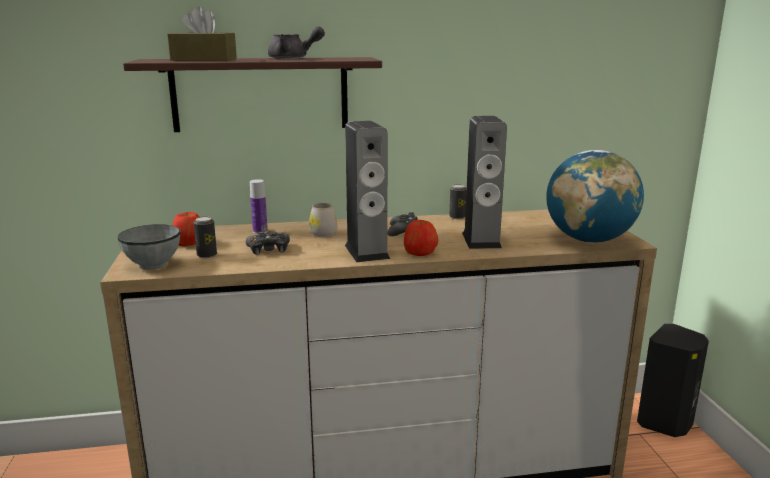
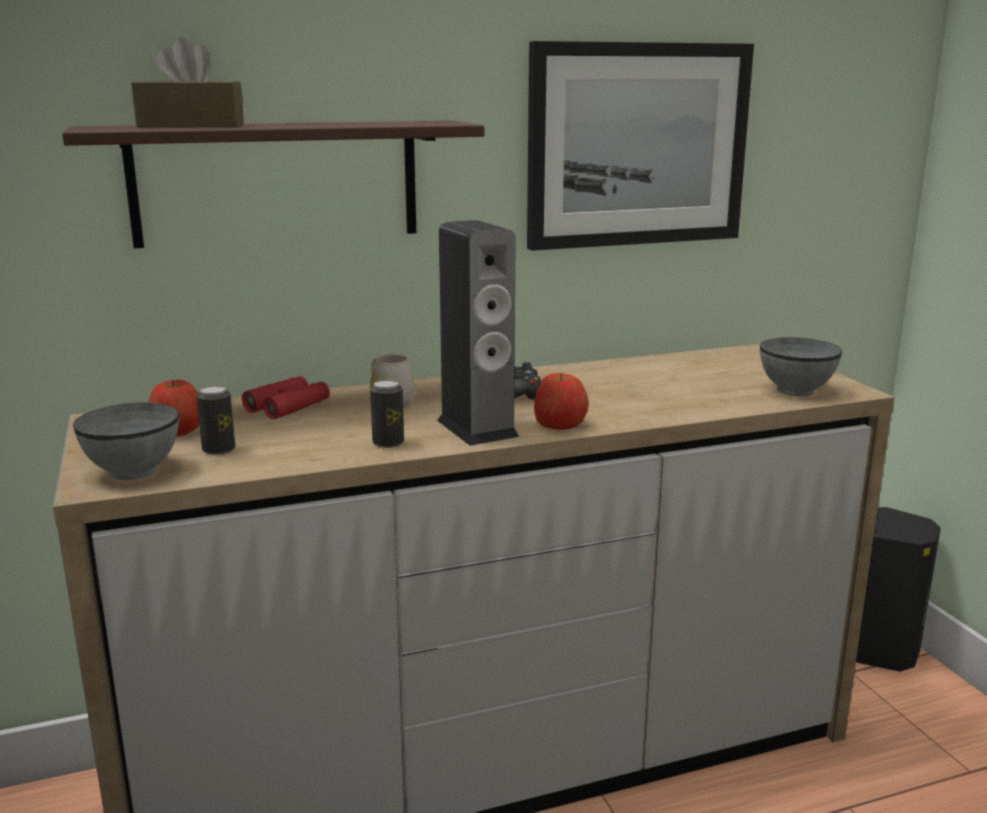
camera: 10 degrees left, 0 degrees up
black game controller [246,232,290,255] -> none
bottle [250,179,268,234] -> red binoculars [242,376,330,419]
grey teapot [268,26,325,59] -> none
can [449,184,467,219] -> can moved to [370,380,404,448]
speaker [462,116,507,249] -> none
globe [546,150,644,243] -> grey bowl [760,337,842,396]
none -> picture [527,41,754,251]

